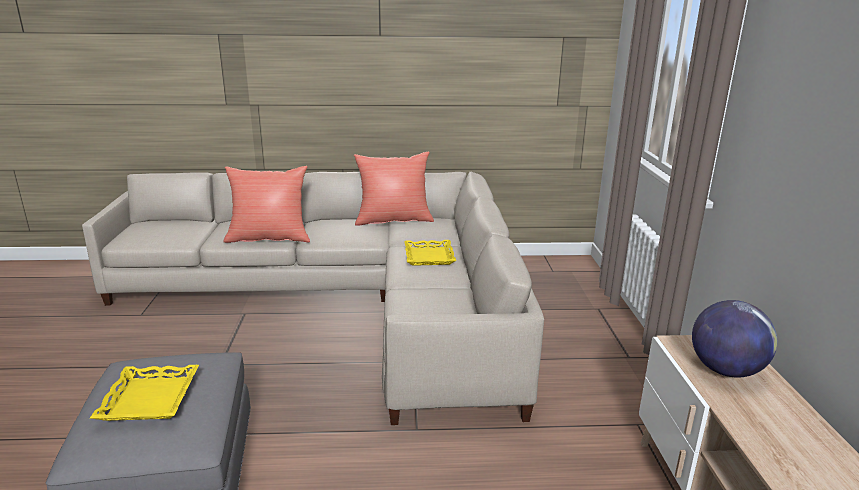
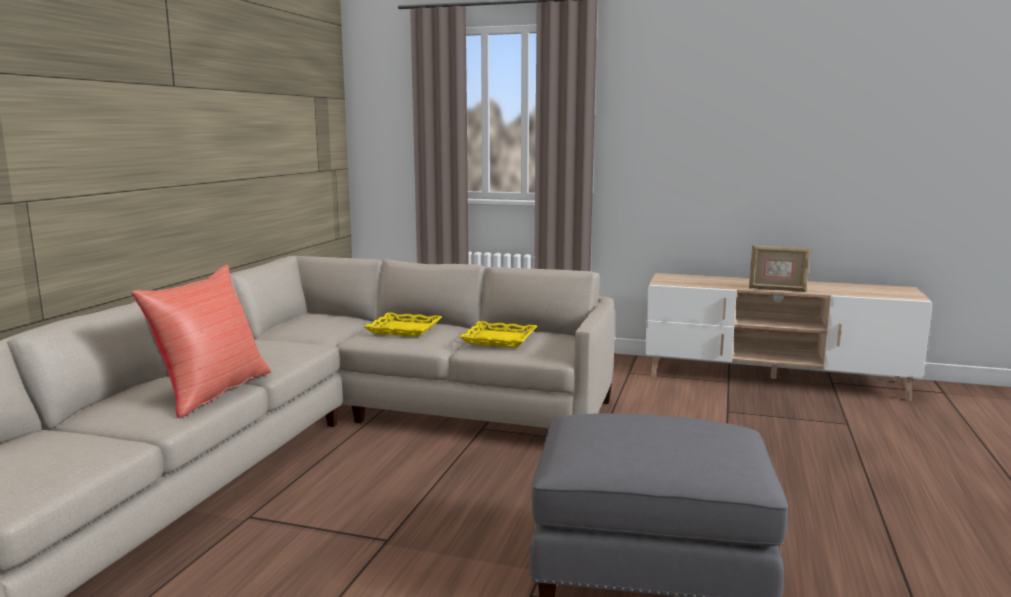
camera: 70 degrees left, 10 degrees down
yellow tray [90,365,199,421] -> yellow tray moved to [459,321,537,348]
red pillow [354,152,434,226] -> none
globe [692,300,777,378] -> none
none -> picture frame [749,245,810,292]

